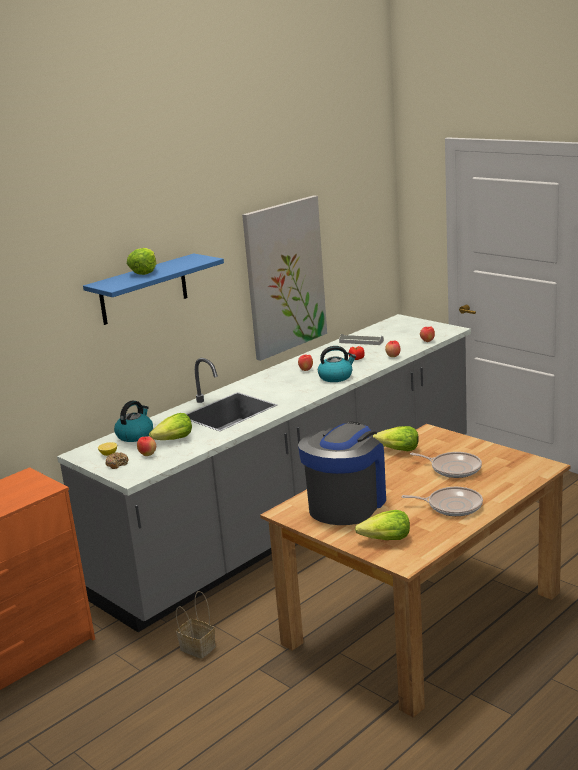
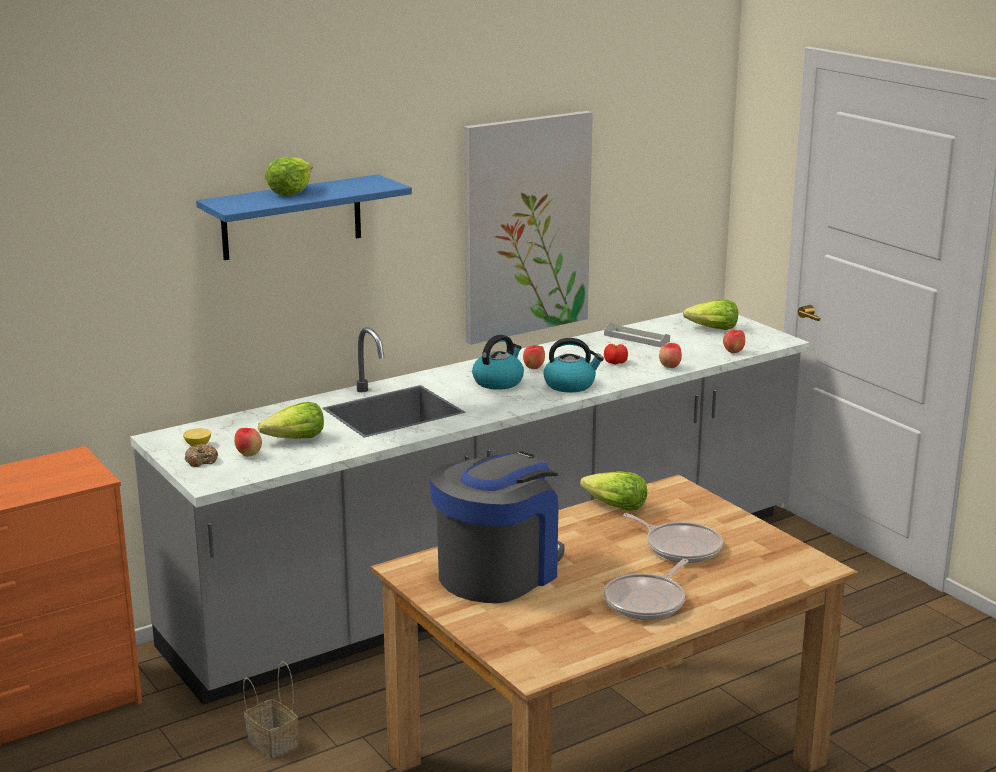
camera: 10 degrees right, 0 degrees up
kettle [114,400,153,442] -> kettle moved to [472,335,524,390]
lettuce [355,510,410,540] -> lettuce moved to [683,300,738,330]
frying pan [401,487,483,516] -> frying pan turned 105 degrees clockwise [604,559,689,620]

